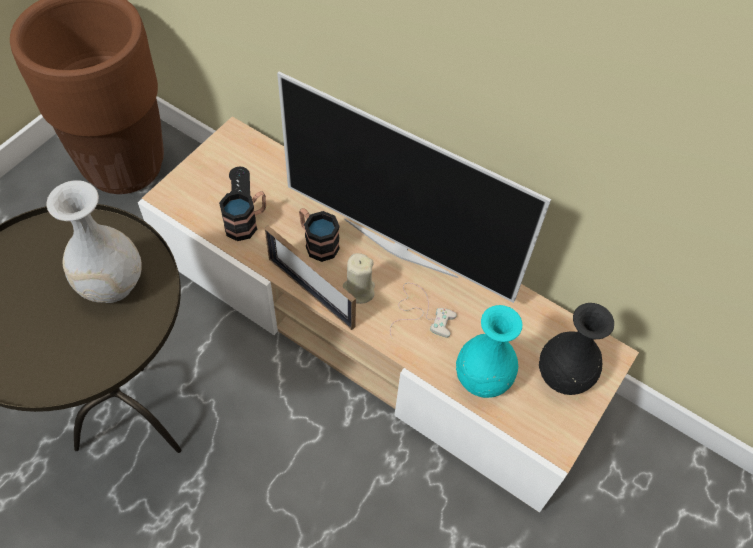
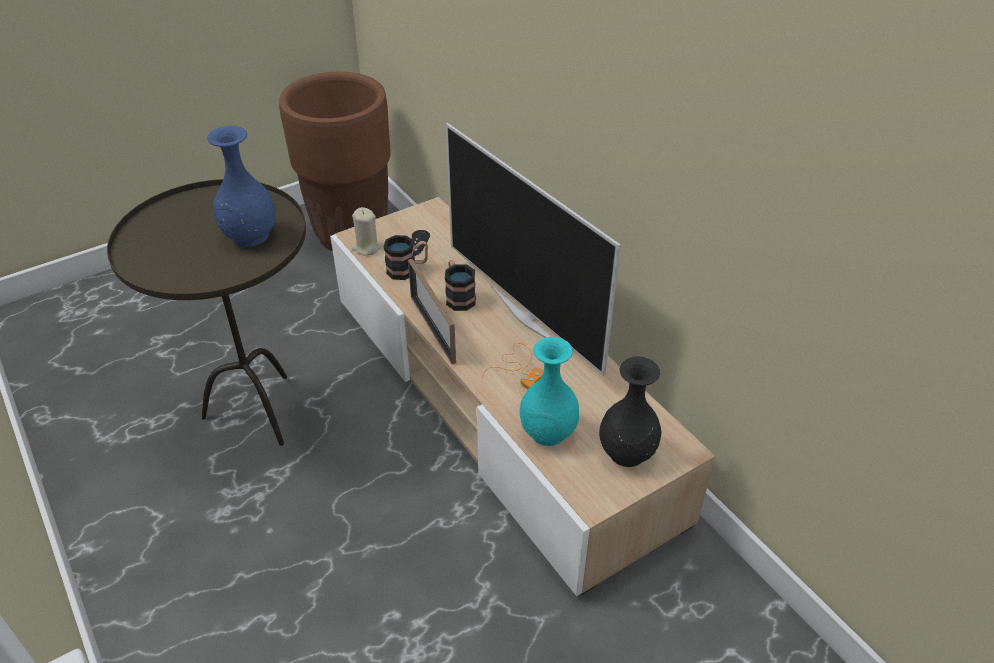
camera: 25 degrees right, 15 degrees down
white vase [47,180,142,303] -> blue vase [207,126,276,247]
beige candle [343,253,375,304] -> beige candle moved to [352,207,382,256]
white game controller [390,283,457,338] -> orange game controller [482,343,544,389]

